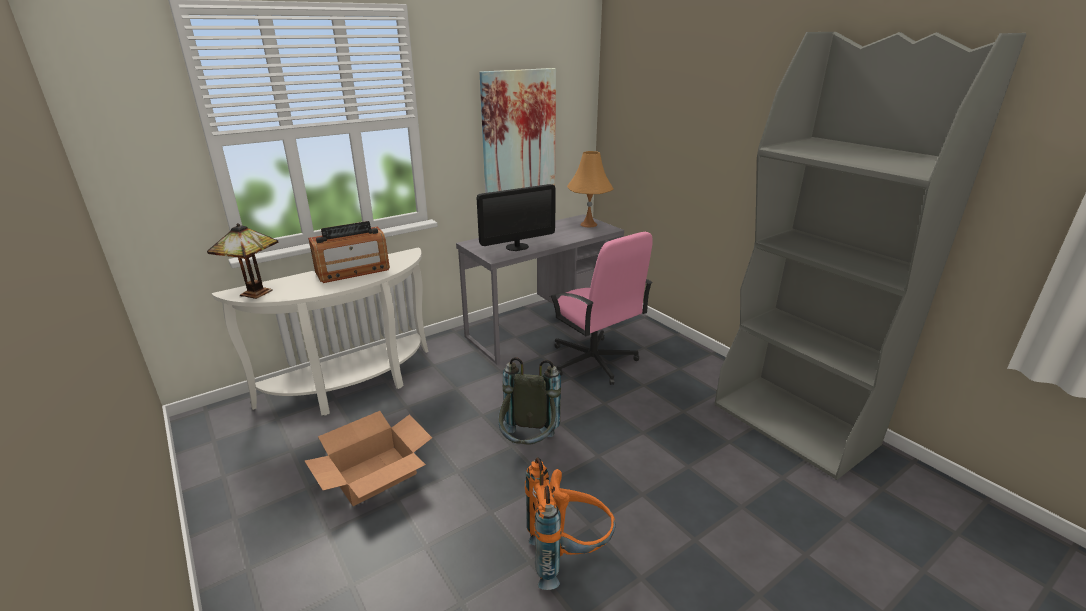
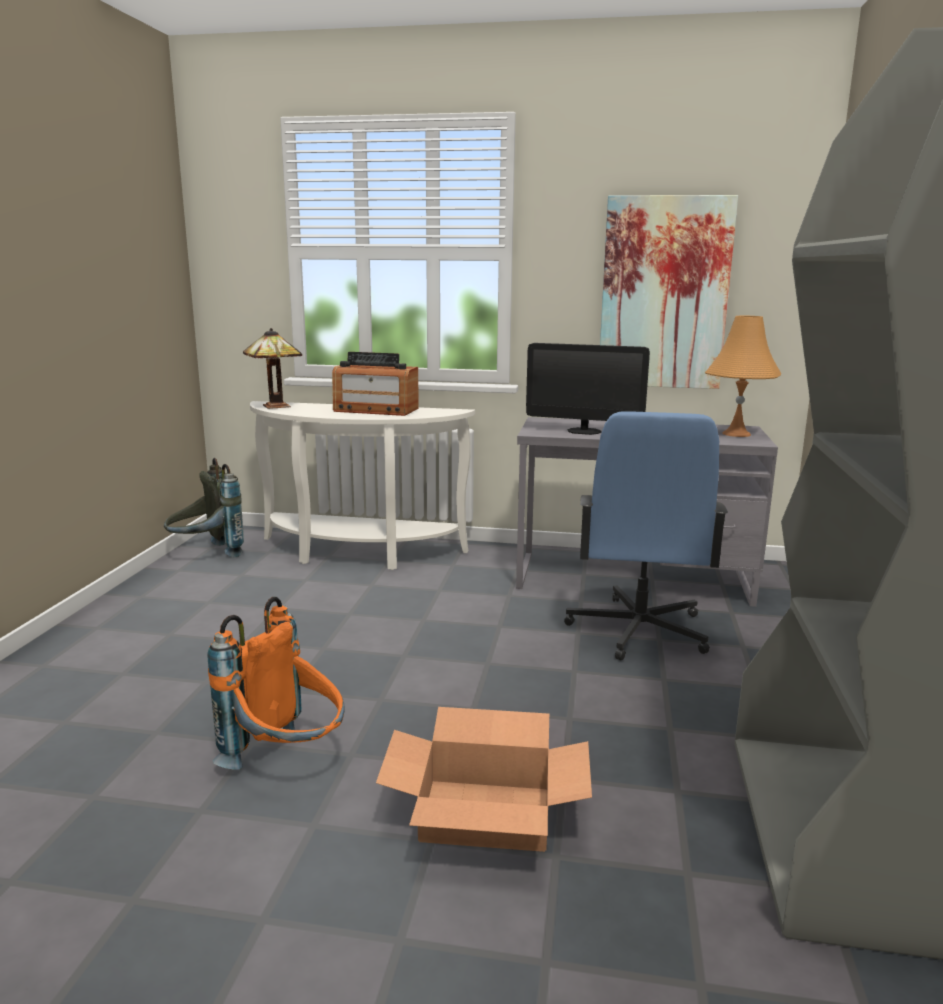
camera: 45 degrees right, 10 degrees down
cardboard box [305,411,432,506] -> cardboard box moved to [376,707,592,852]
grey backpack [498,357,561,445] -> grey backpack moved to [164,458,244,557]
pink office chair [549,232,653,385] -> blue office chair [564,411,728,661]

